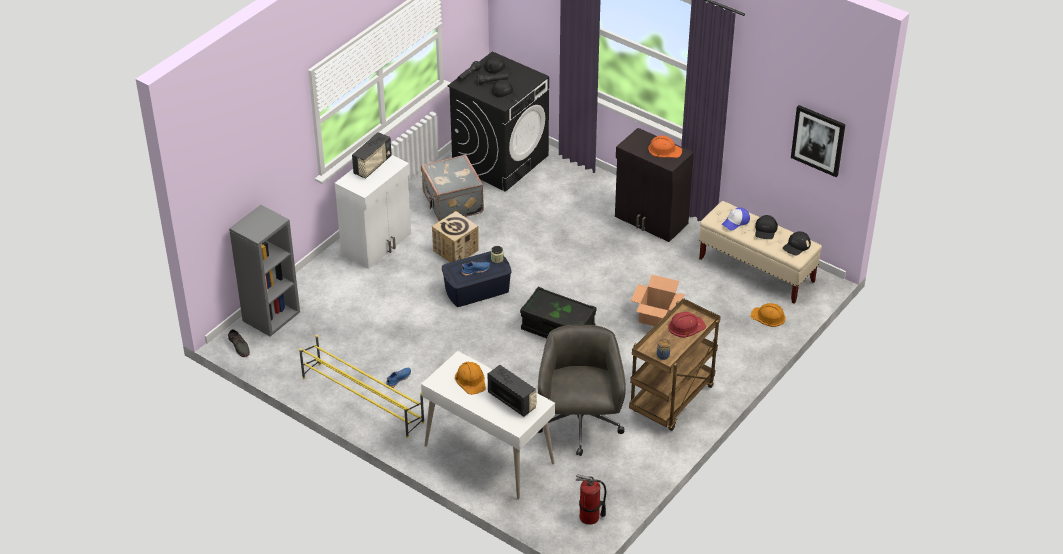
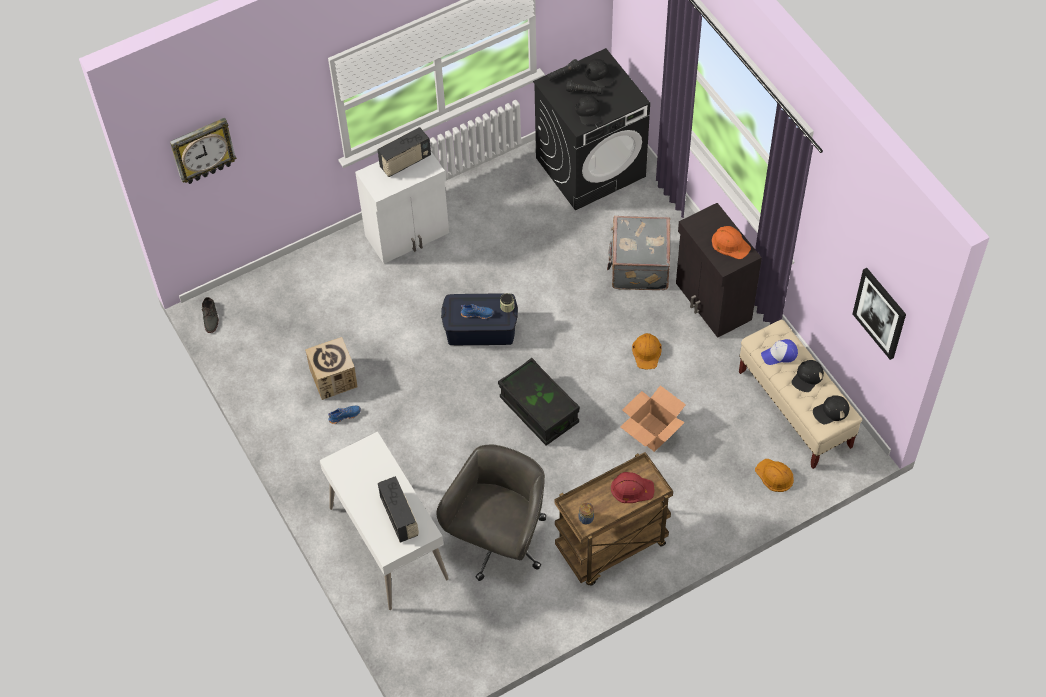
camera: 25 degrees right, 15 degrees up
grey bookcase [229,205,300,337] -> none
yellow shoe rack [299,335,425,438] -> none
grey suitcase [421,155,484,221] -> grey suitcase moved to [607,216,670,290]
cardboard box [432,211,479,263] -> cardboard box moved to [305,337,357,400]
orange hard hat [455,361,486,395] -> orange hard hat moved to [632,333,662,369]
fire extinguisher [576,474,606,525] -> none
none -> wall clock [170,118,237,184]

